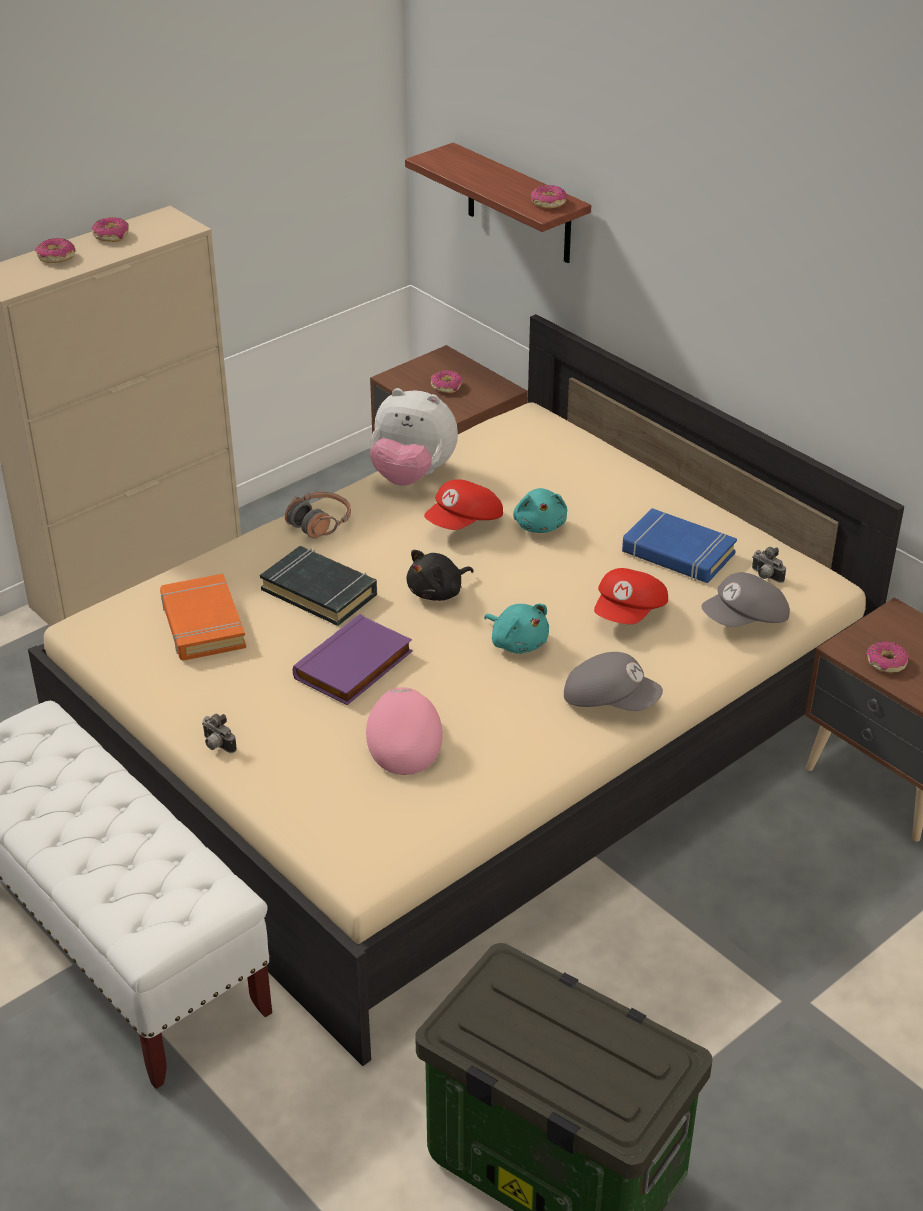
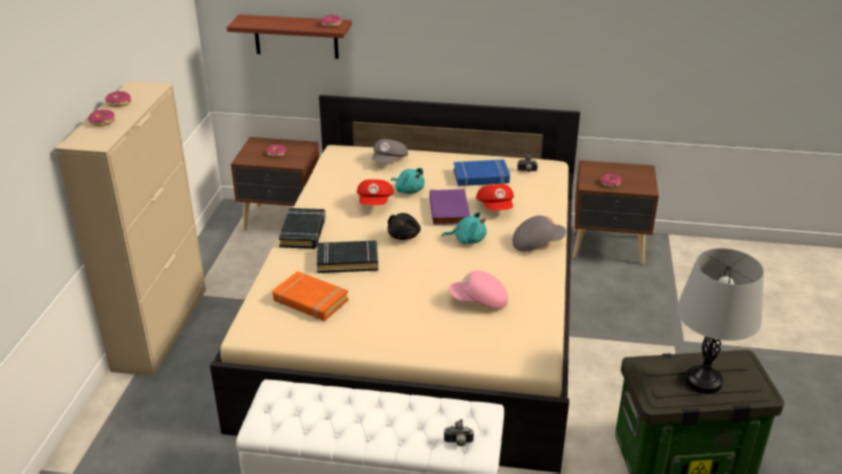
camera: 40 degrees left, 5 degrees down
camera [202,714,237,753] -> camera moved to [444,419,474,446]
headphones [285,492,351,538] -> black book [279,208,326,249]
purple book [293,614,413,705] -> purple book moved to [429,189,470,225]
pink cap [366,687,443,775] -> pink cap turned 45 degrees counterclockwise [449,271,508,308]
plush toy [370,388,458,486] -> none
grey cap [701,573,790,627] -> grey cap moved to [372,139,408,163]
none -> grey table lamp [677,248,764,394]

